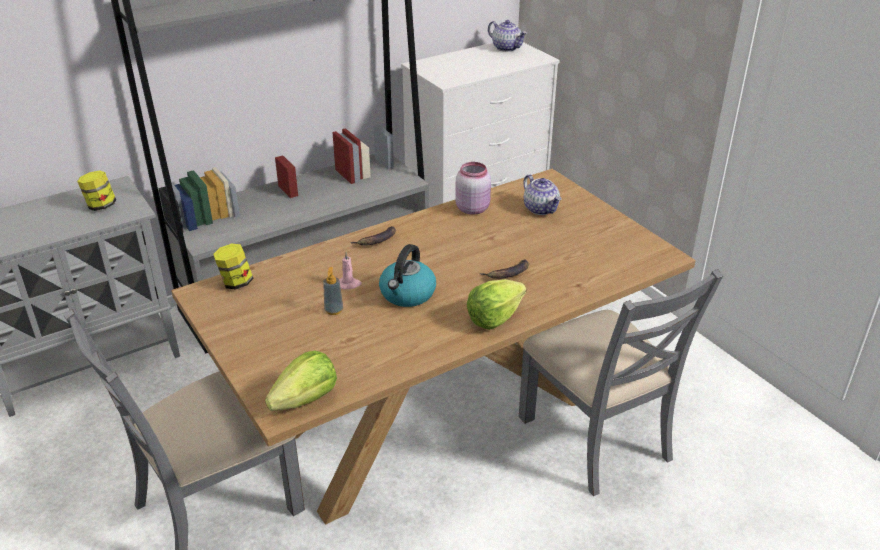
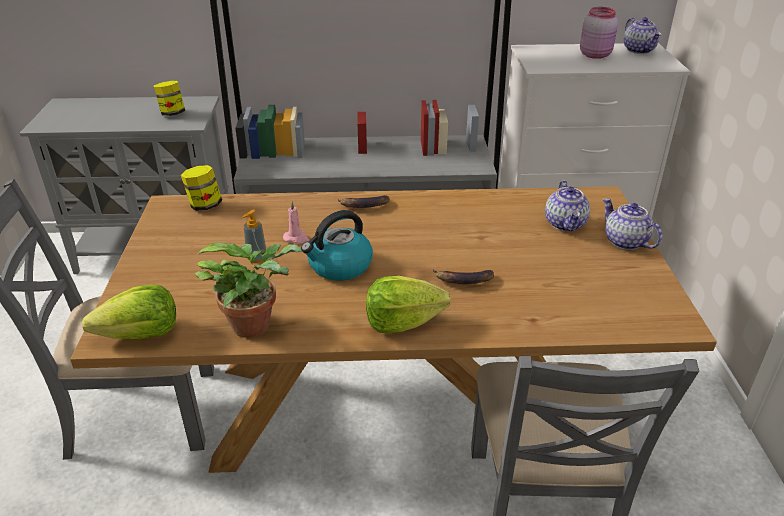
camera: 30 degrees right, 0 degrees up
pink jar [455,162,491,215] -> pink jar moved to [580,7,618,59]
none -> potted plant [195,243,303,338]
none -> teapot [603,198,663,250]

